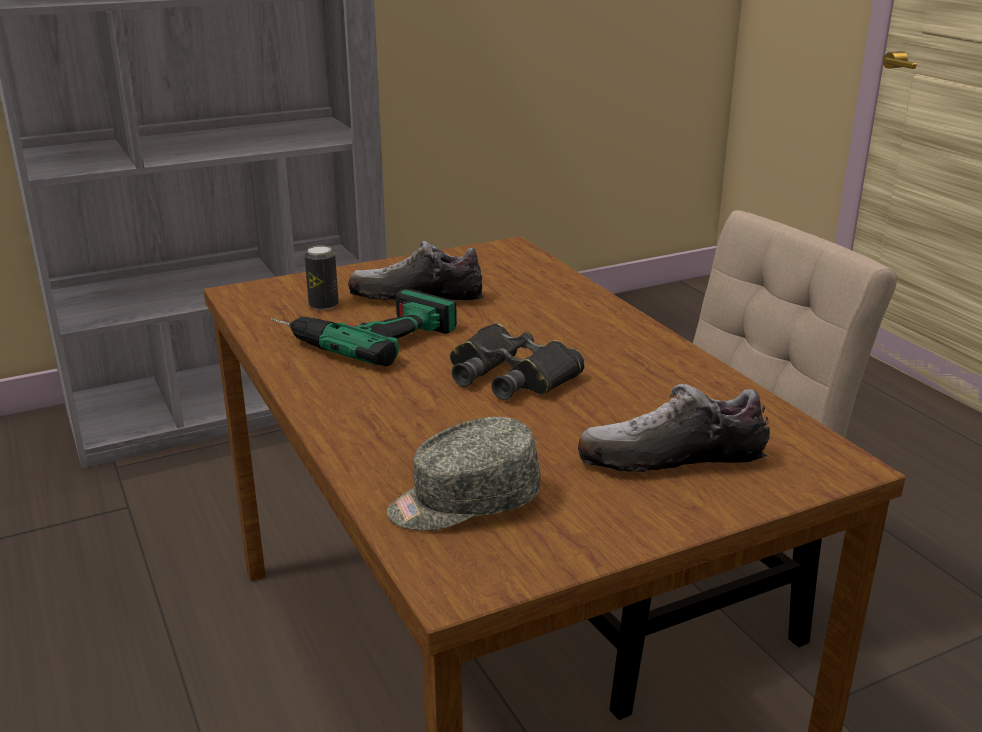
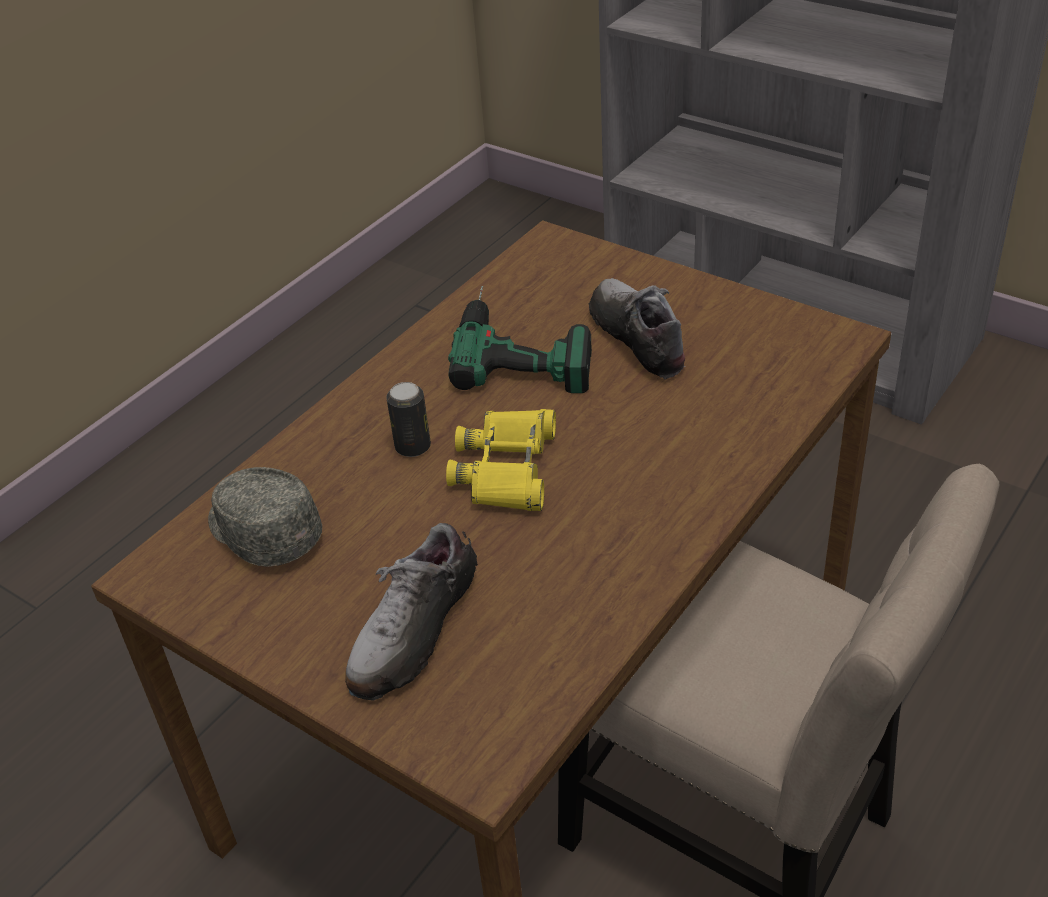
camera: 65 degrees right, 15 degrees up
can [304,246,339,310] -> can moved to [386,382,431,457]
black binoculars [450,324,585,400] -> yellow binoculars [446,409,556,511]
shoe [578,384,770,472] -> shoe turned 120 degrees counterclockwise [345,523,478,700]

